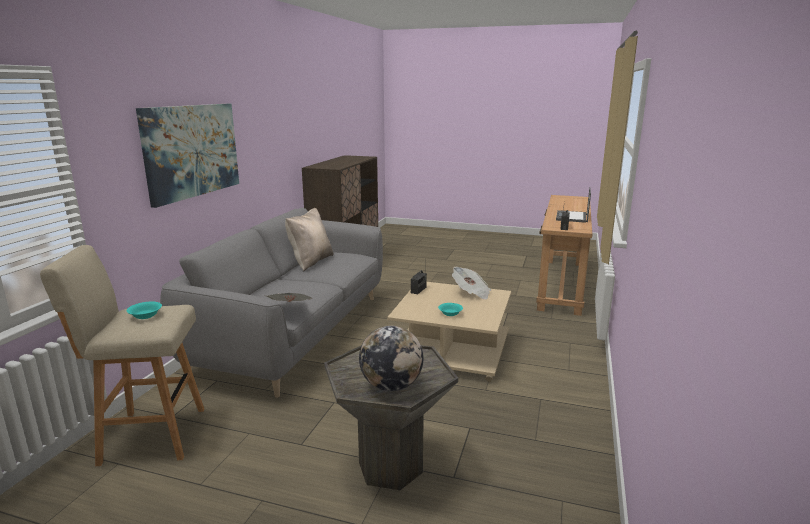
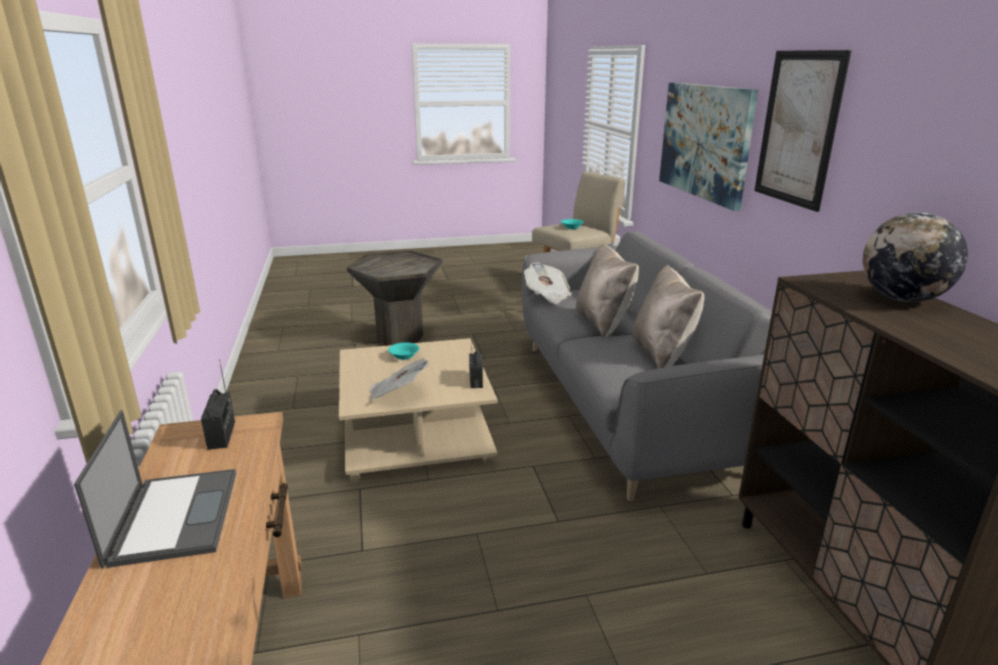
camera: 150 degrees right, 5 degrees up
globe [359,326,423,391] -> globe moved to [863,212,968,302]
none -> beige pillow [576,243,639,338]
none -> picture [754,50,851,212]

